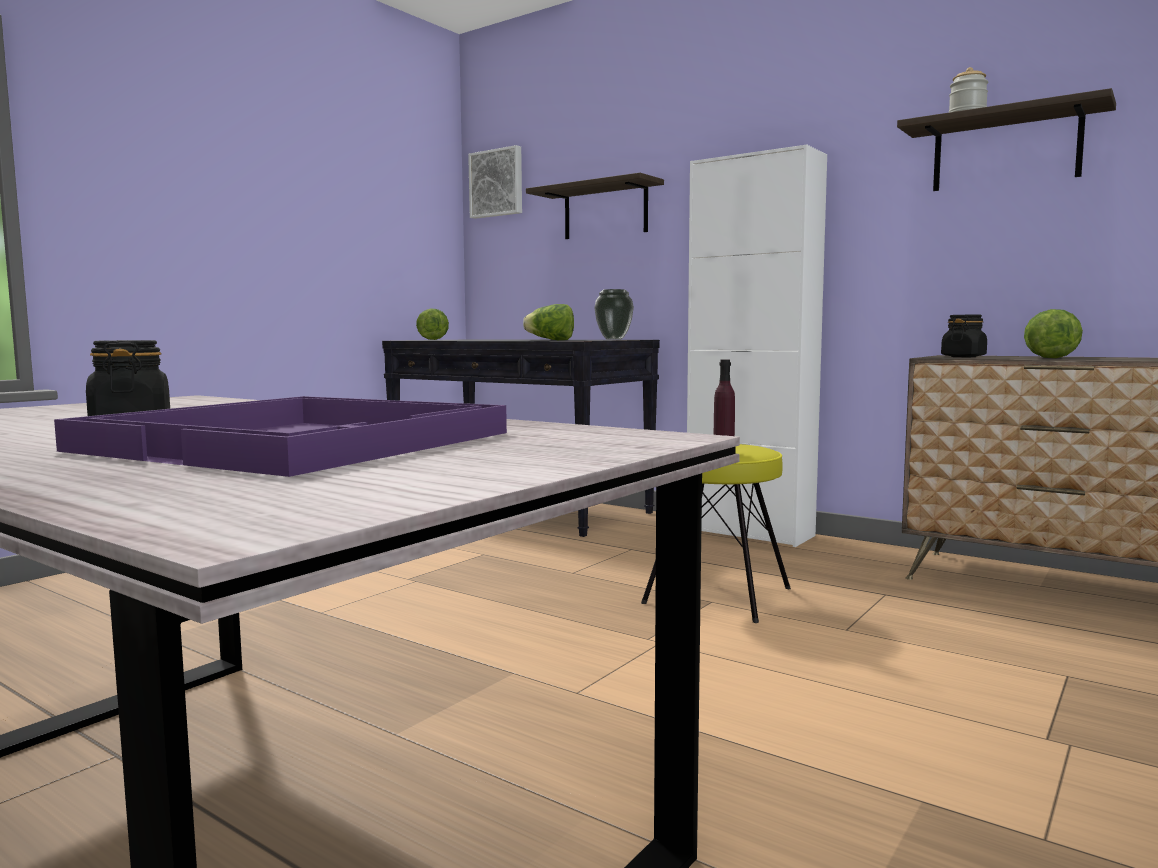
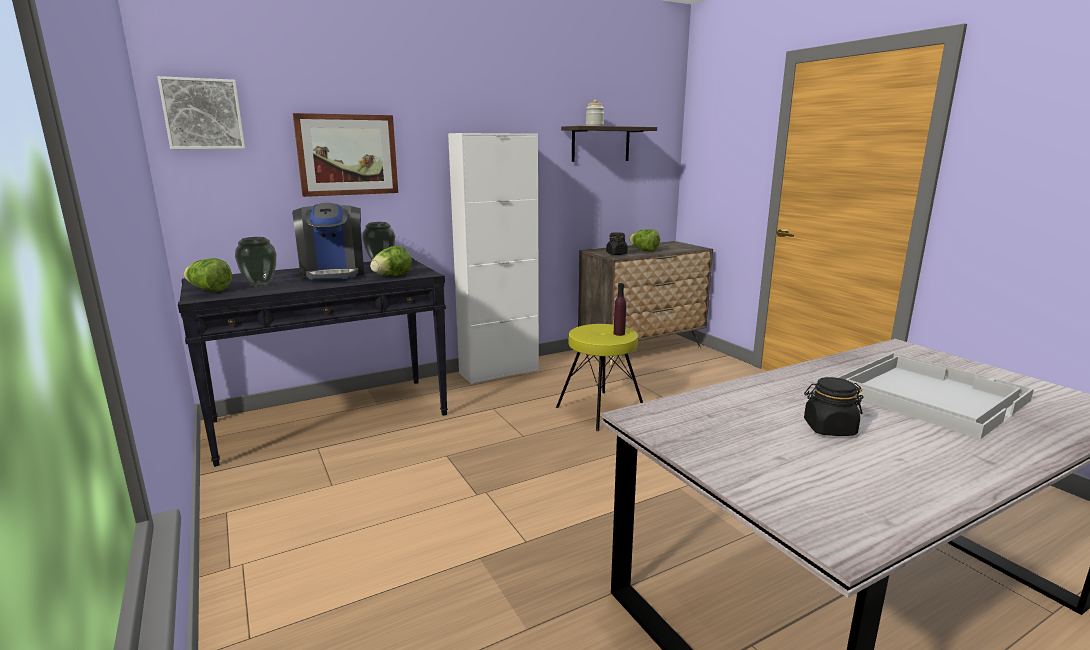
camera: 65 degrees left, 10 degrees up
purple tray [54,396,507,477] -> white tray [836,353,1034,439]
shelf [526,173,664,239] -> picture [293,113,398,197]
none -> vase [235,237,276,286]
none -> coffee machine [292,203,364,281]

